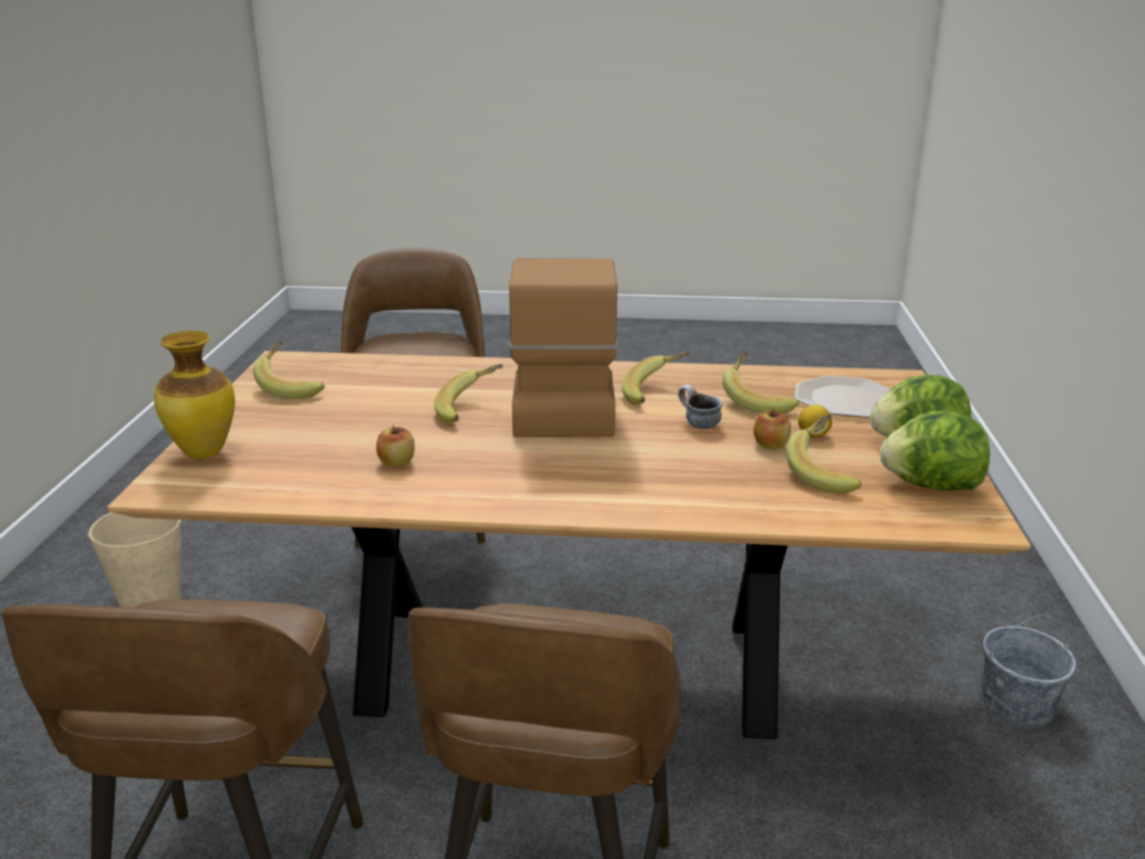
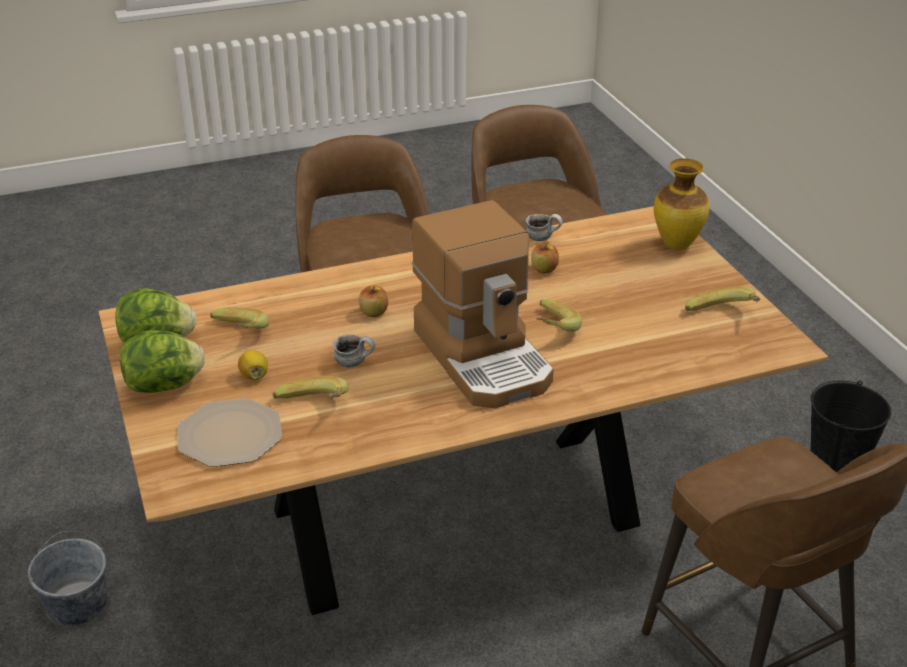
camera: 155 degrees right, 10 degrees up
beige bucket [88,512,182,607] -> black bucket [811,381,891,473]
banana [622,351,690,404] -> none
apple [754,409,791,450] -> apple moved to [359,285,388,317]
none -> mug [526,214,562,241]

